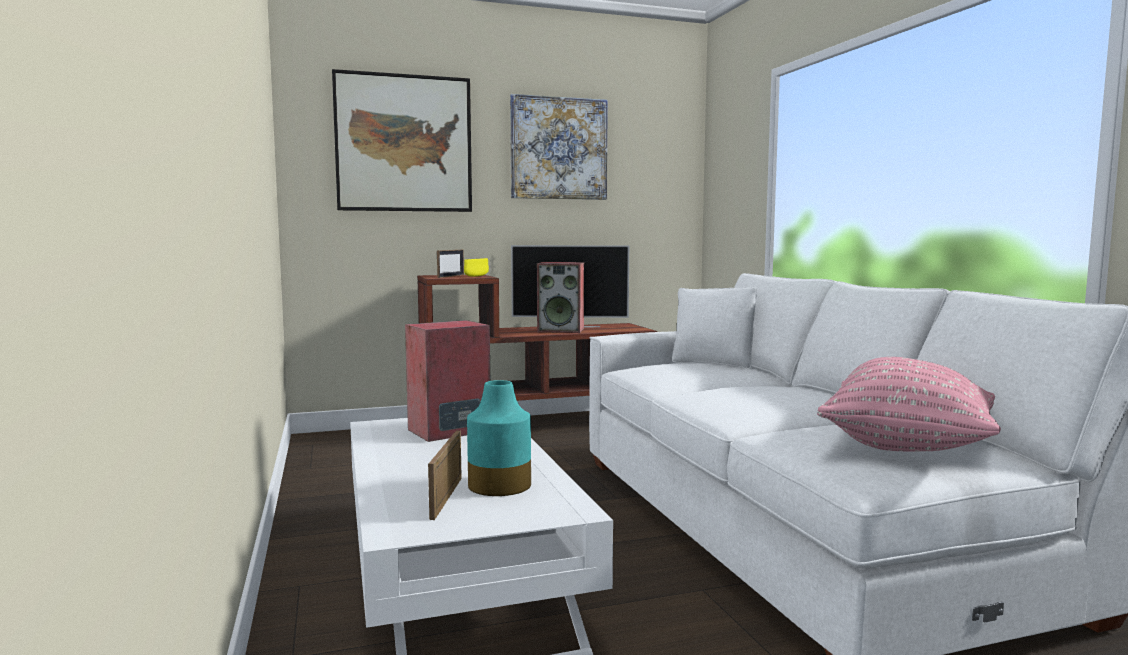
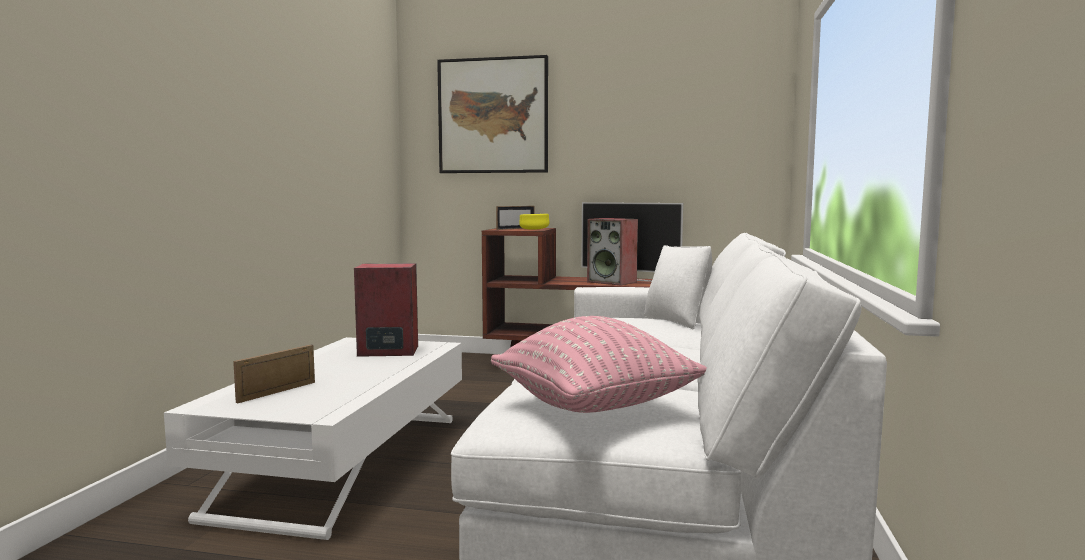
camera: 30 degrees right, 0 degrees up
turquoise vase [467,380,531,496] -> none
picture [510,94,608,200] -> none

